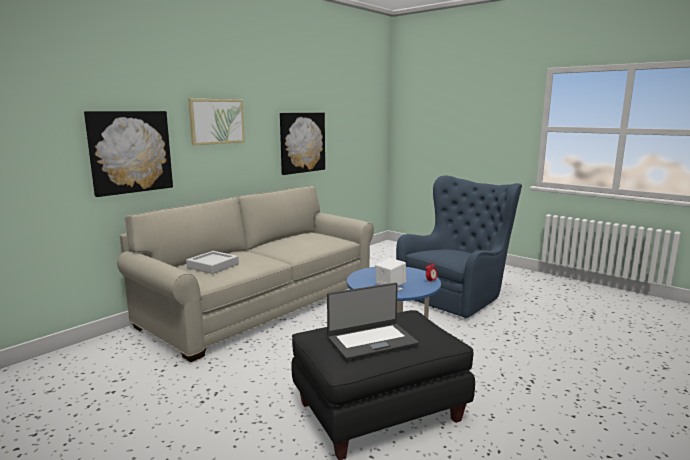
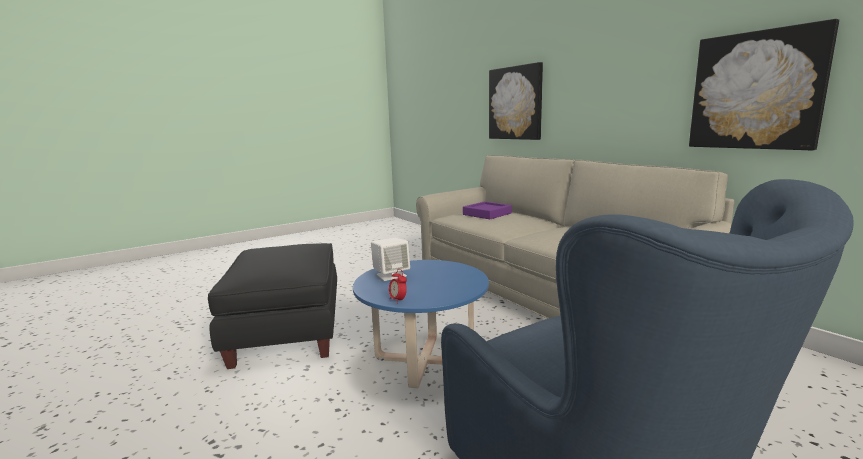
camera: 105 degrees right, 0 degrees up
grey tray [186,251,239,274] -> purple tray [463,201,512,219]
picture [188,99,245,145] -> none
laptop [327,283,419,360] -> none

